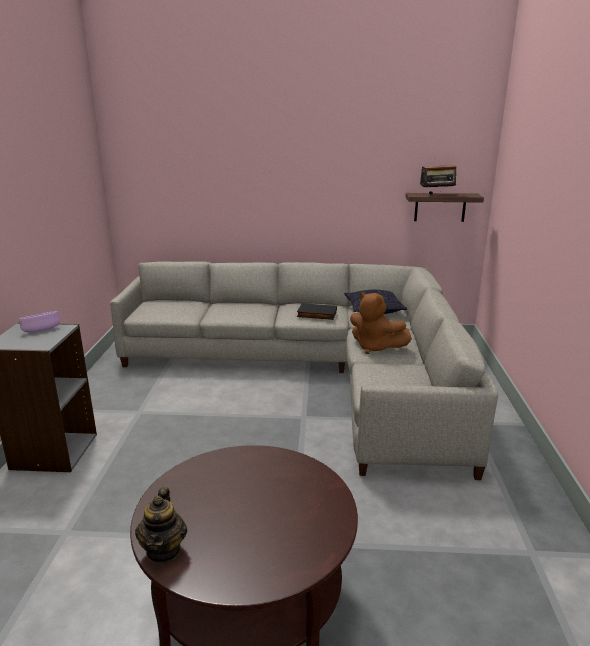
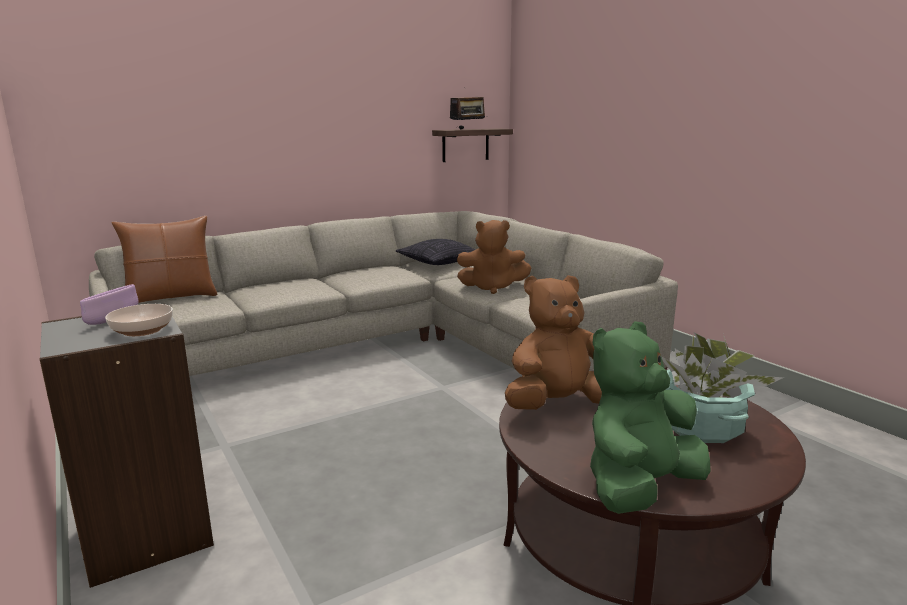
camera: 35 degrees left, 5 degrees down
teapot [135,487,187,563] -> green plush toy [590,321,711,514]
black book [297,303,337,320] -> none
none -> bowl [105,304,173,336]
none -> brown pillow [112,216,217,303]
none -> brown plush toy [505,275,602,410]
none -> potted plant [662,332,784,443]

